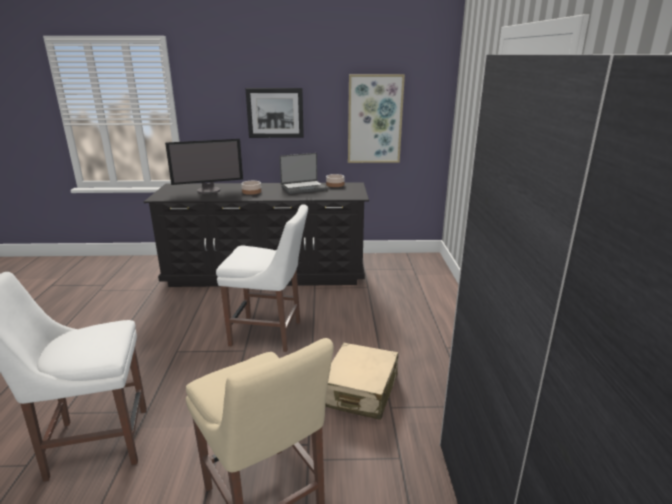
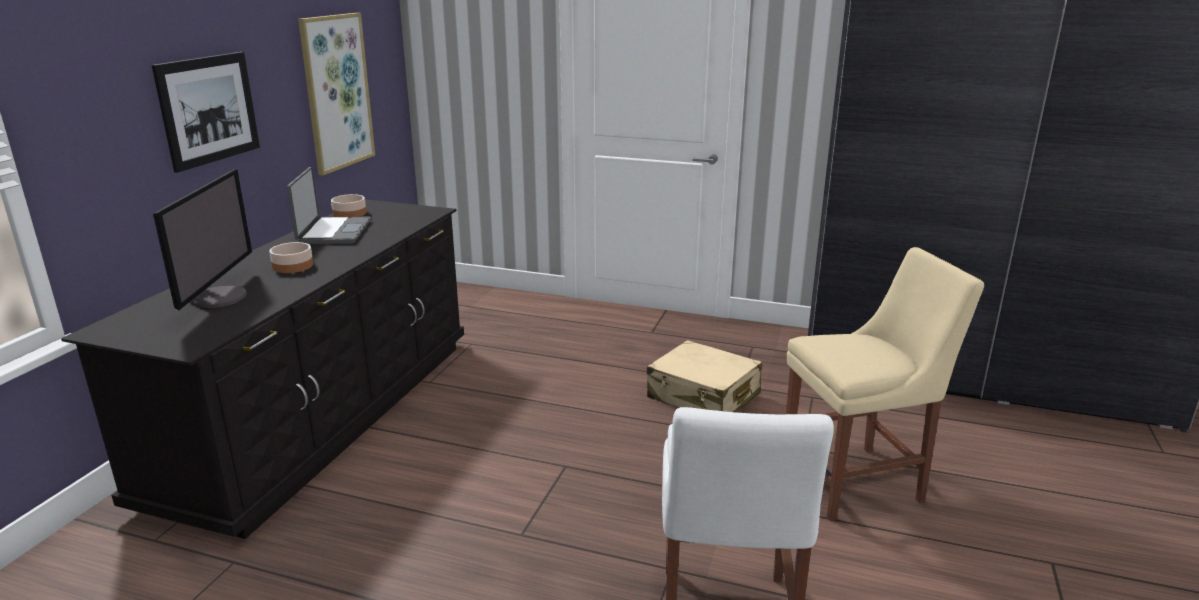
camera: 70 degrees left, 0 degrees up
white chair [216,204,308,352] -> none

